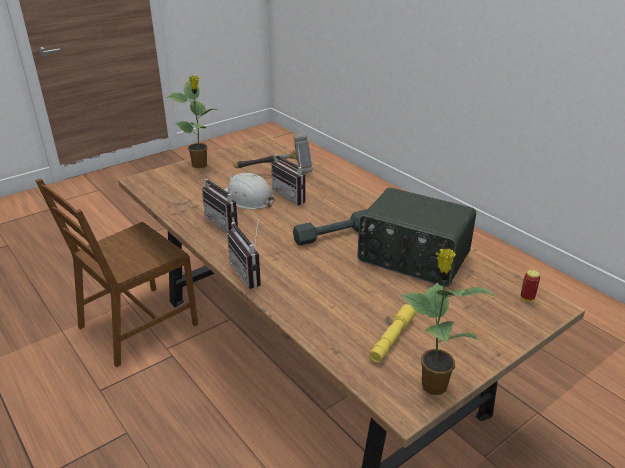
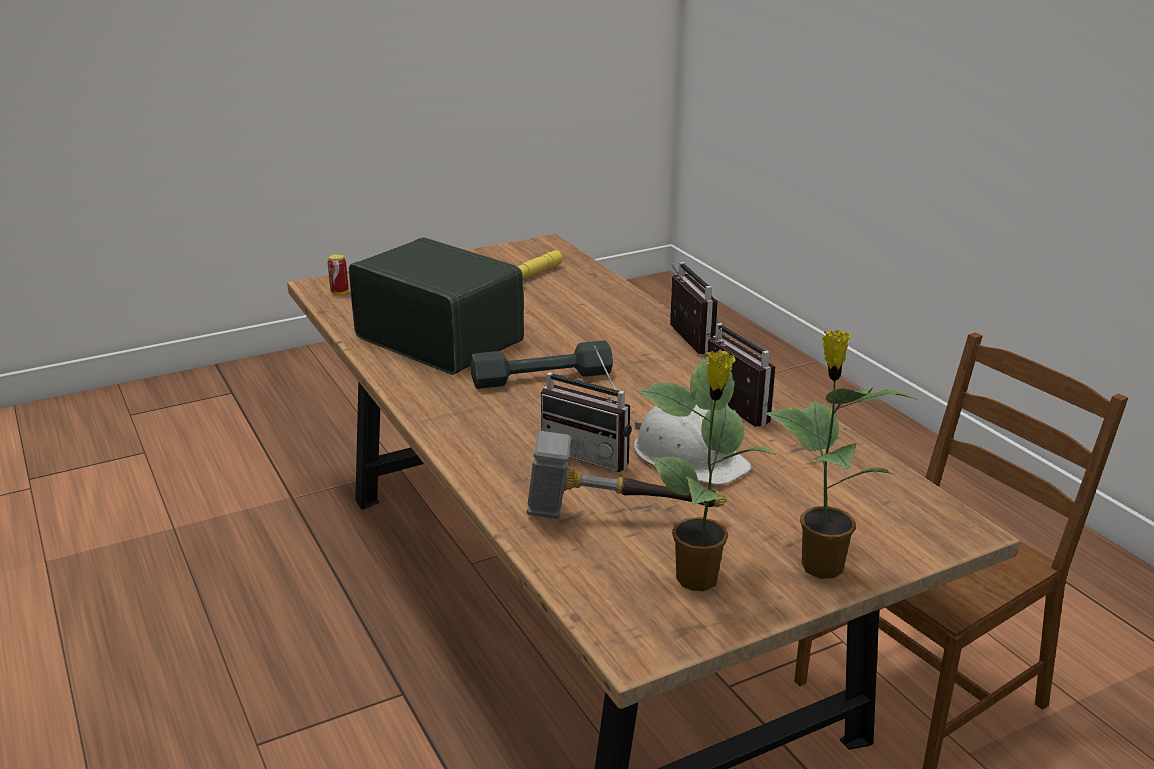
camera: 170 degrees left, 5 degrees down
radio [271,145,306,205] -> radio turned 150 degrees clockwise [541,346,632,472]
potted plant [401,249,498,395] -> potted plant moved to [638,350,777,591]

